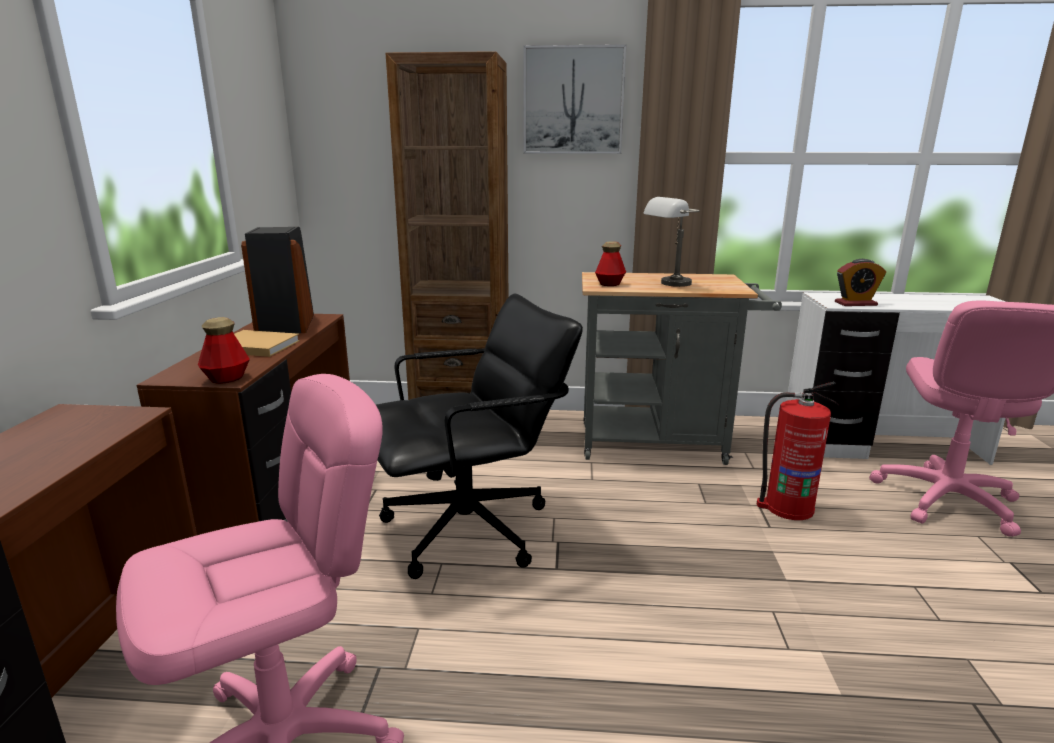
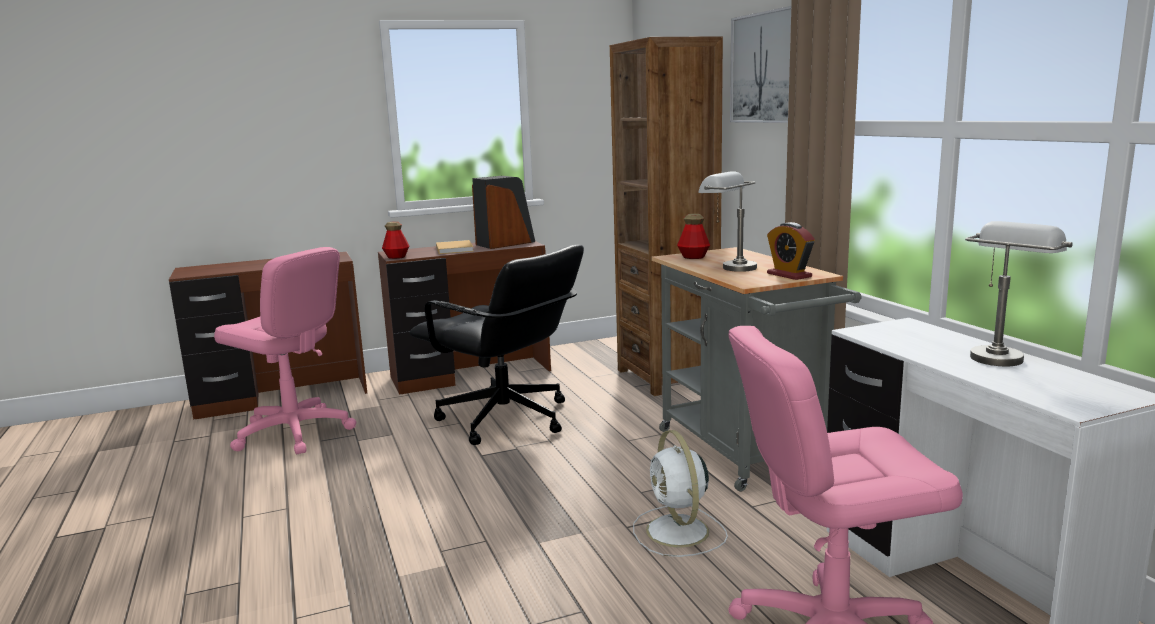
camera: 65 degrees right, 5 degrees down
fire extinguisher [756,382,839,520] -> white fan [633,430,728,557]
alarm clock [835,259,886,306] -> alarm clock moved to [767,222,815,280]
none -> grey table lamp [965,221,1073,366]

